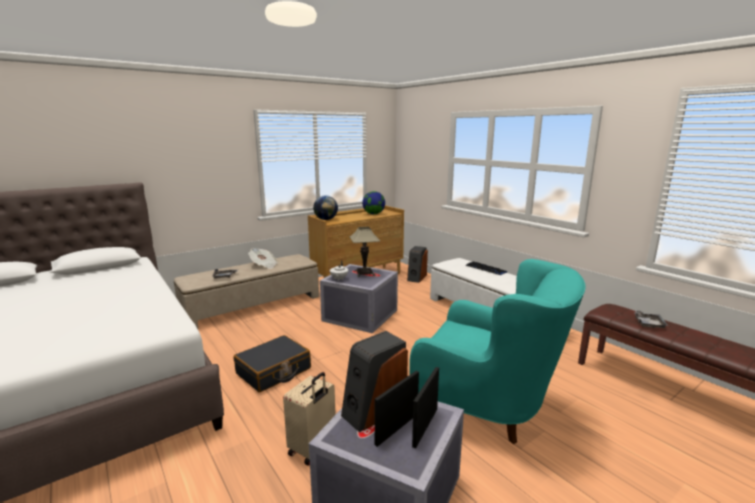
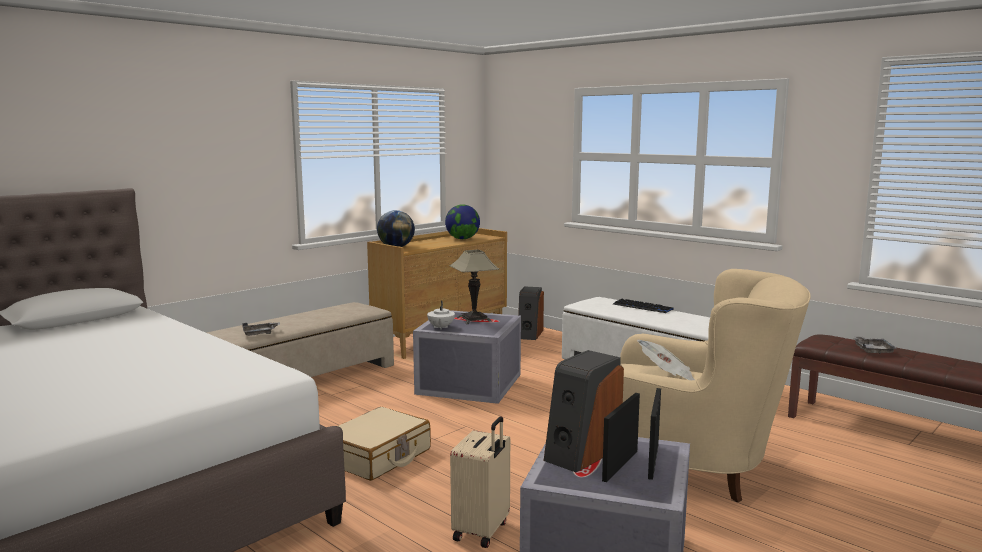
camera: 10 degrees left, 5 degrees down
black suitcase [234,335,311,392] -> beige suitcase [338,407,431,481]
newspaper [248,248,278,269] -> newspaper moved to [637,339,695,380]
turquoise armchair [409,259,585,444] -> beige armchair [620,269,811,502]

